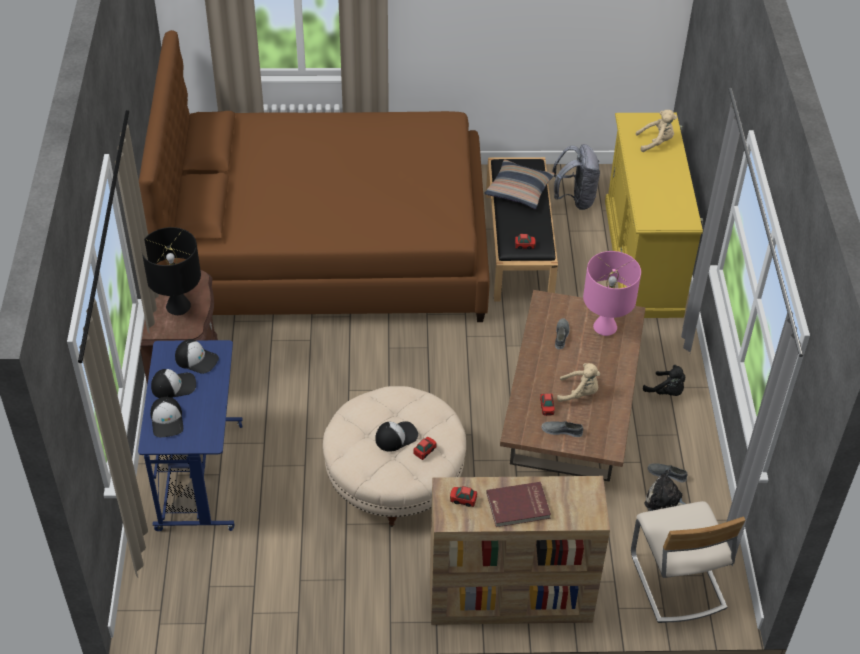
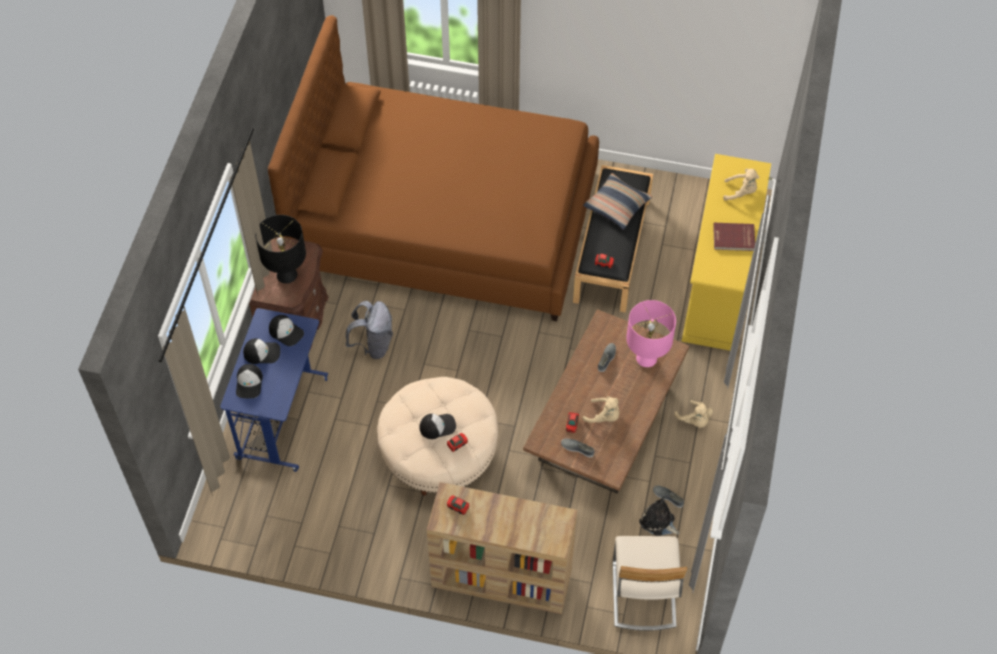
camera: 15 degrees right, 10 degrees up
red book [487,482,551,527] -> red book moved to [713,223,755,251]
grey backpack [552,144,600,210] -> grey backpack moved to [346,301,393,359]
black plush toy [643,365,685,396] -> beige plush toy [674,400,713,428]

